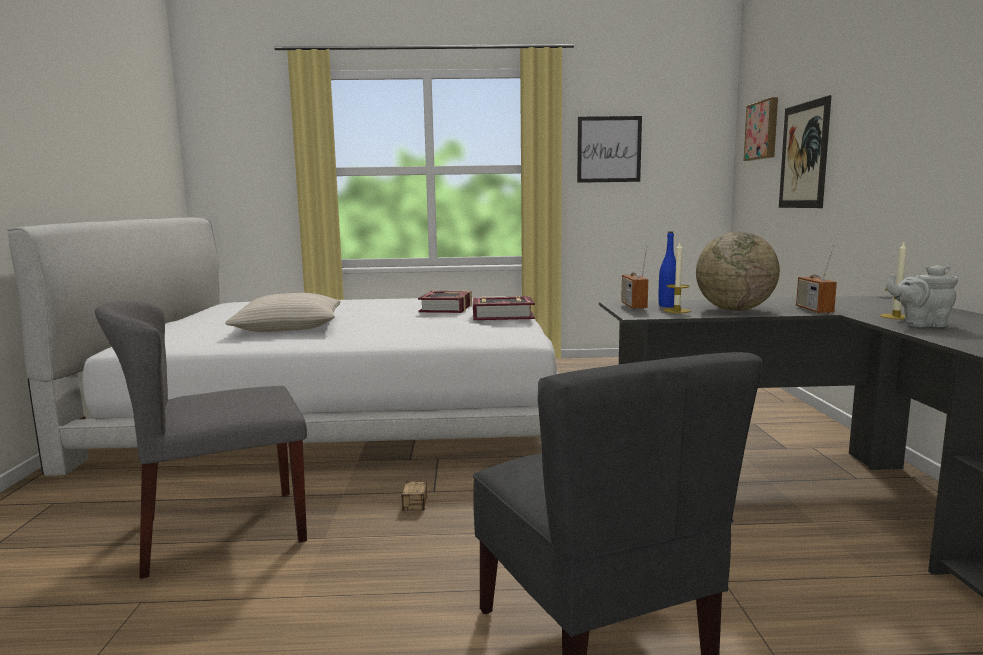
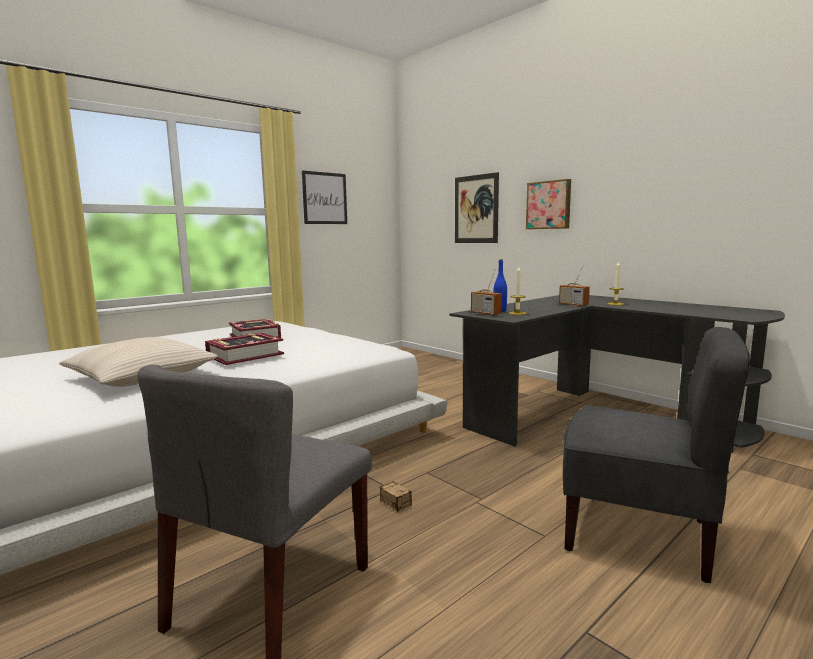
camera: 40 degrees left, 0 degrees up
book [473,296,535,320] -> book moved to [205,333,284,365]
globe [696,232,780,311] -> none
picture [744,97,778,161] -> picture moved to [526,179,571,229]
grey teapot [886,265,958,327] -> none

